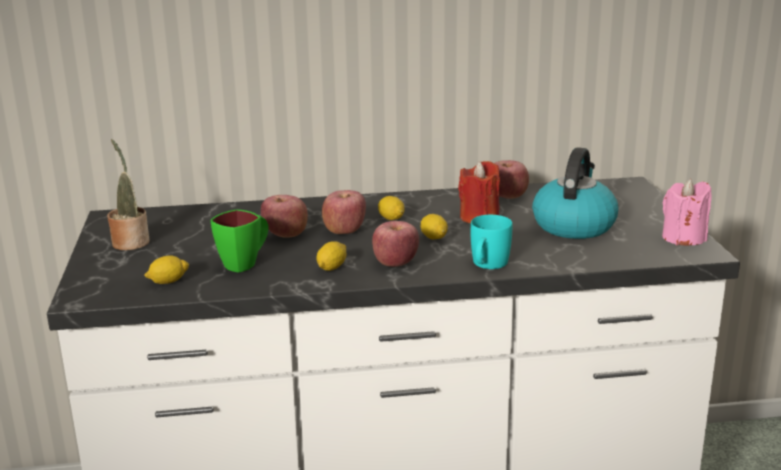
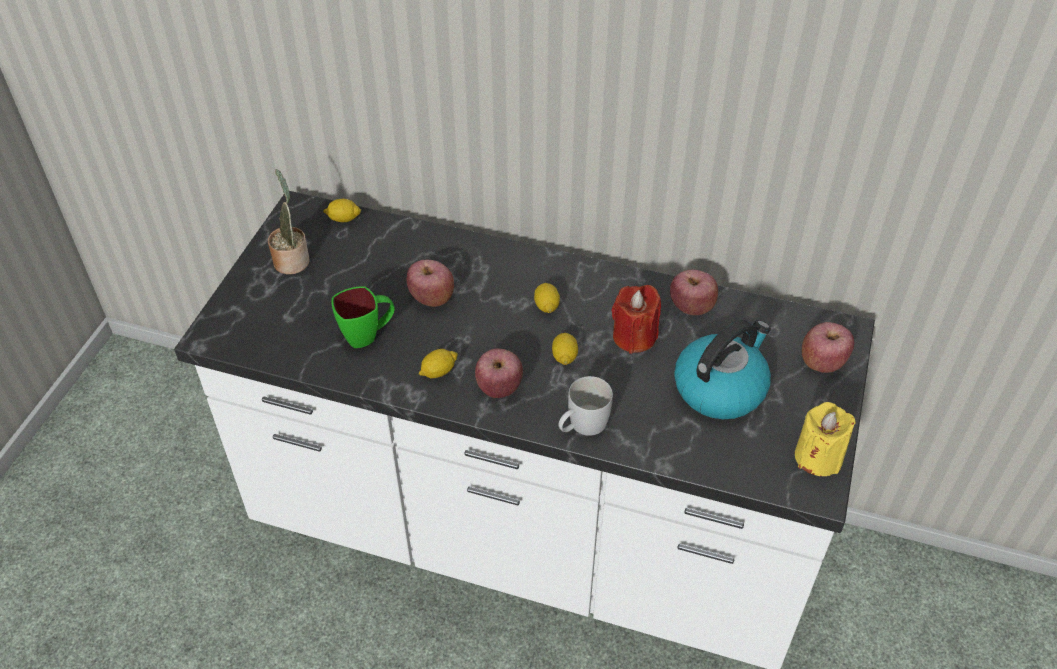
camera: 25 degrees right, 25 degrees up
lemon [144,256,189,284] -> lemon moved to [323,199,361,222]
apple [322,190,366,234] -> apple moved to [802,322,854,373]
turquoise mug [471,215,512,269] -> white mug [558,376,613,436]
pink candle [662,179,711,245] -> yellow candle [795,402,856,476]

